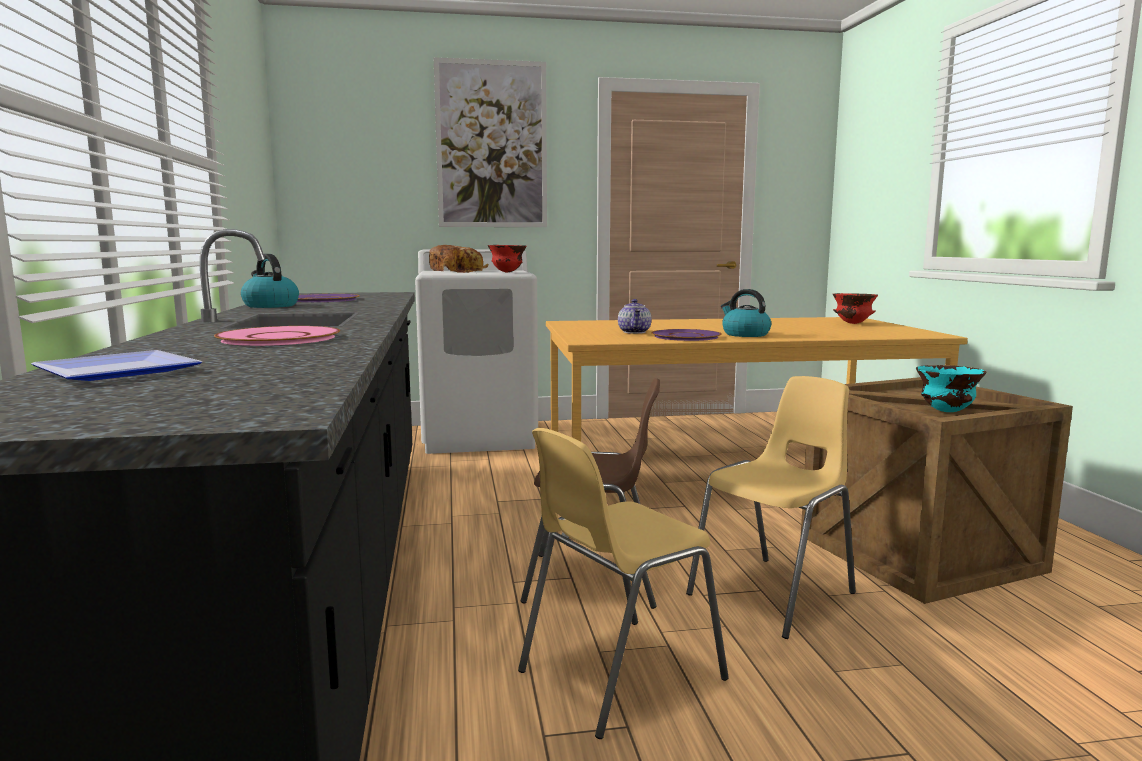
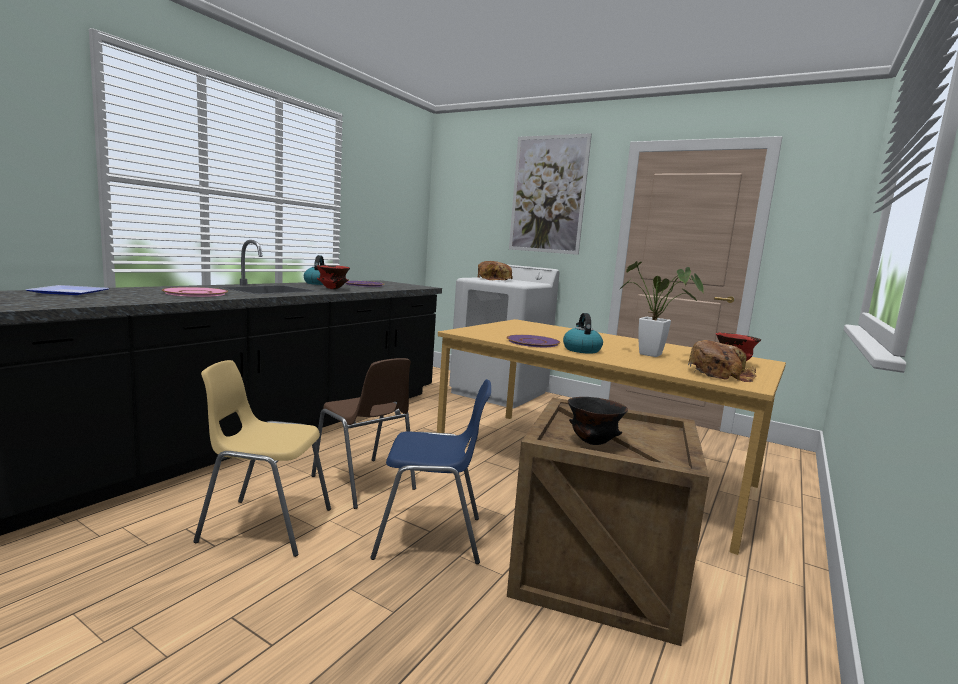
camera: 40 degrees right, 0 degrees up
red bowl [488,245,527,273] -> red bowl moved to [316,265,350,289]
teapot [618,299,651,334] -> none
yellow chair [686,376,856,639] -> blue chair [370,379,491,564]
turquoise bowl [916,365,987,412] -> black bowl [568,397,628,445]
none -> potted plant [618,261,704,357]
none -> bread [688,340,756,382]

